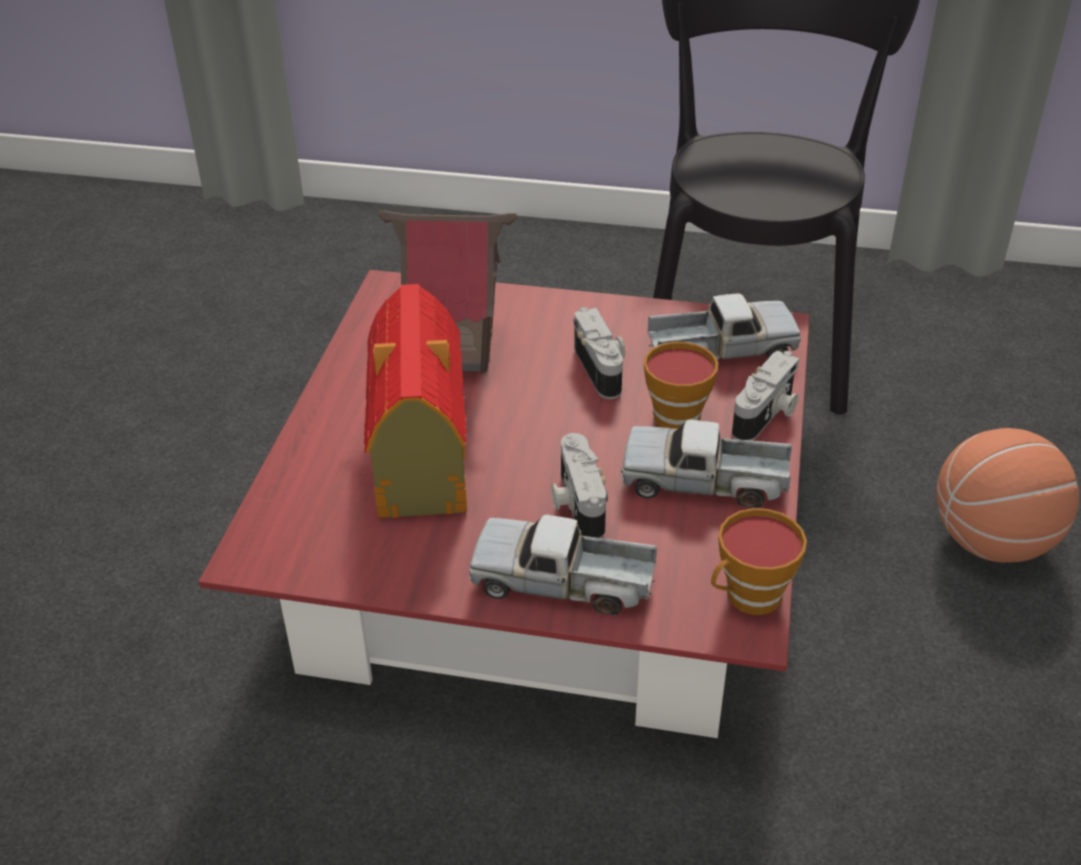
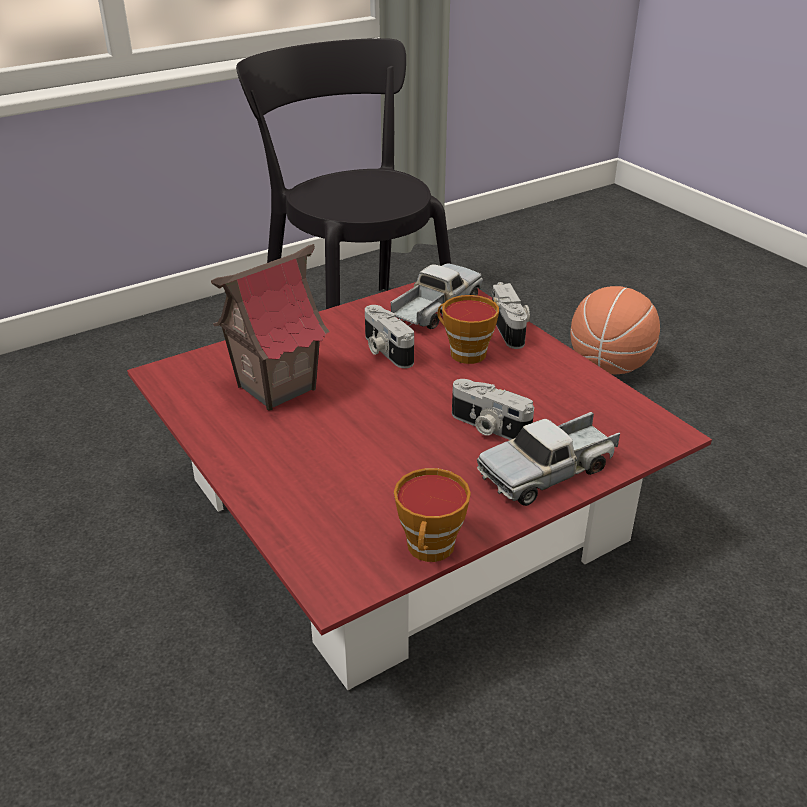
camera: 45 degrees left, 5 degrees down
toy house [364,284,467,518] -> none
camera [574,307,625,399] -> camera turned 150 degrees counterclockwise [365,305,414,368]
toy truck [621,419,792,508] -> none
cup [711,508,807,615] -> cup moved to [394,468,471,562]

